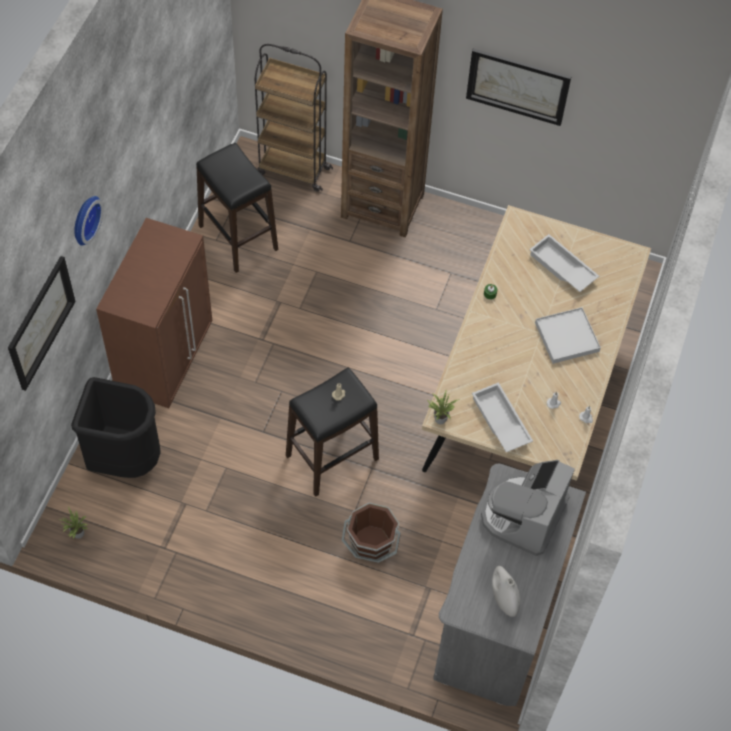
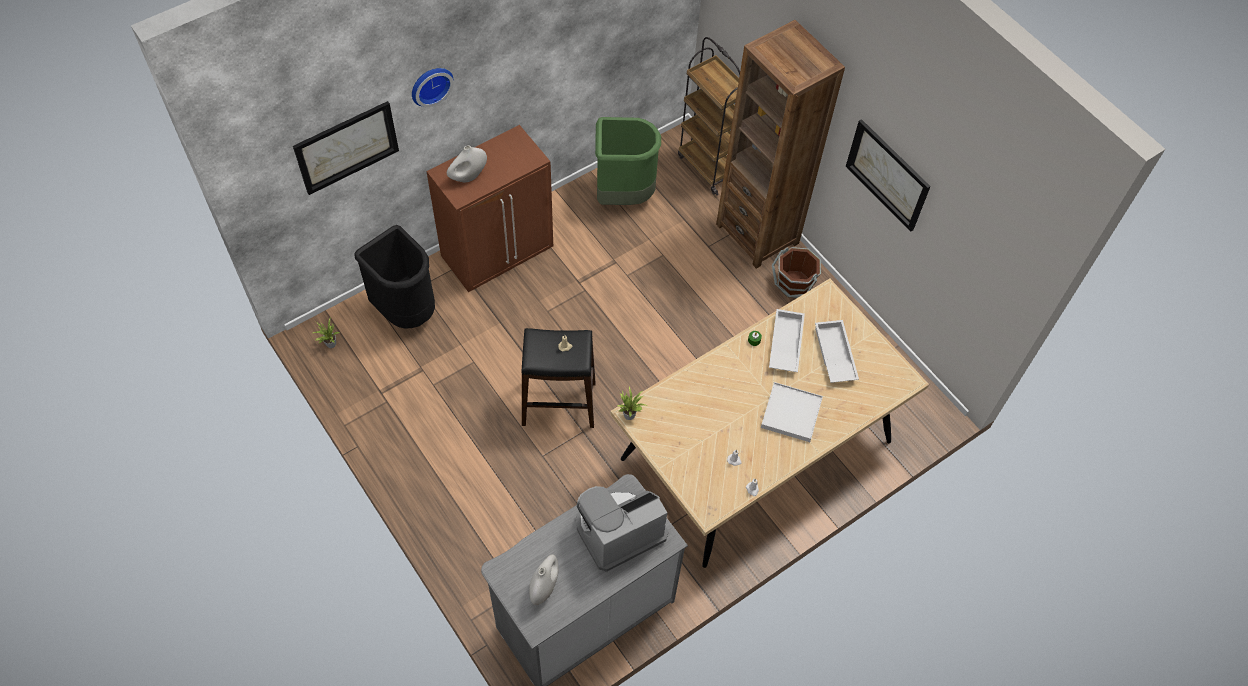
camera: 35 degrees right, 0 degrees up
black stool [196,143,278,273] -> green trash can [595,117,661,205]
brown bucket [342,503,401,563] -> brown bucket moved to [772,247,821,298]
white tray [472,382,533,452] -> white tray moved to [769,309,805,372]
none -> white vase [447,145,487,183]

